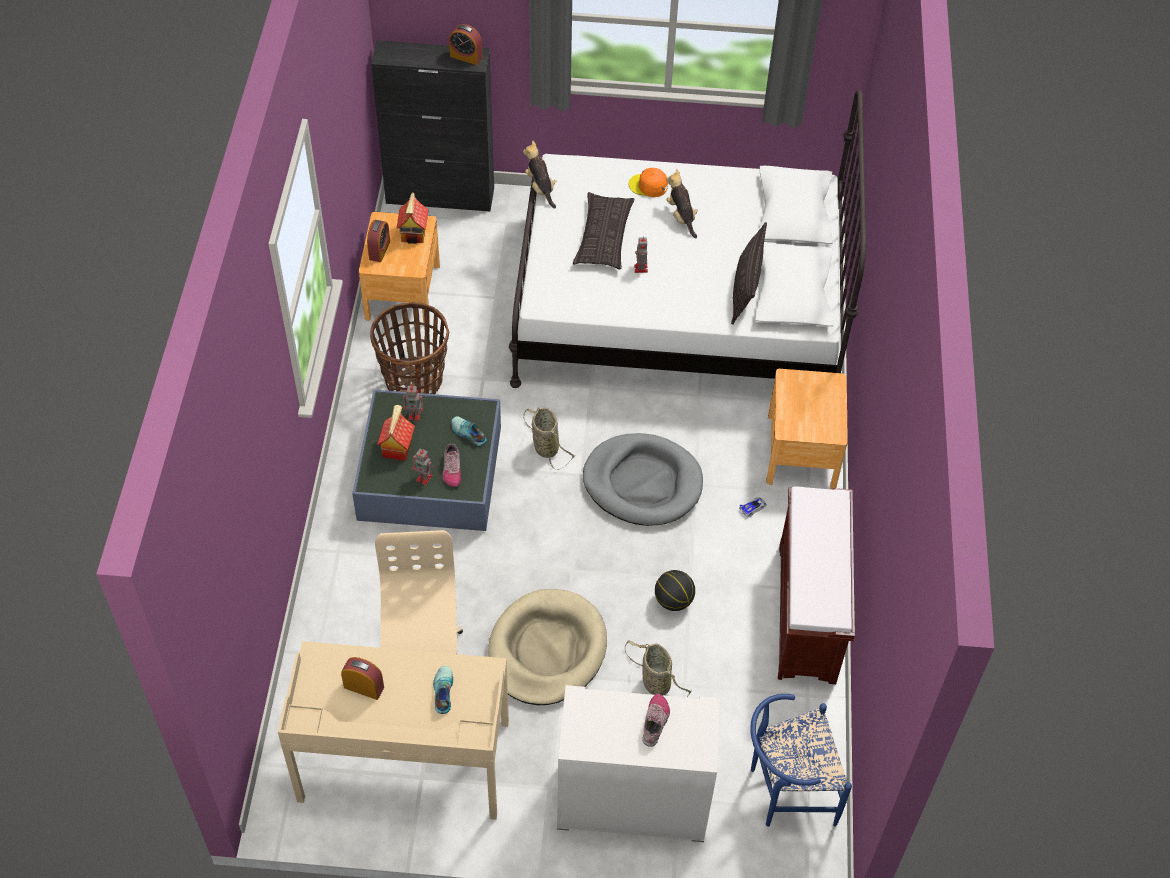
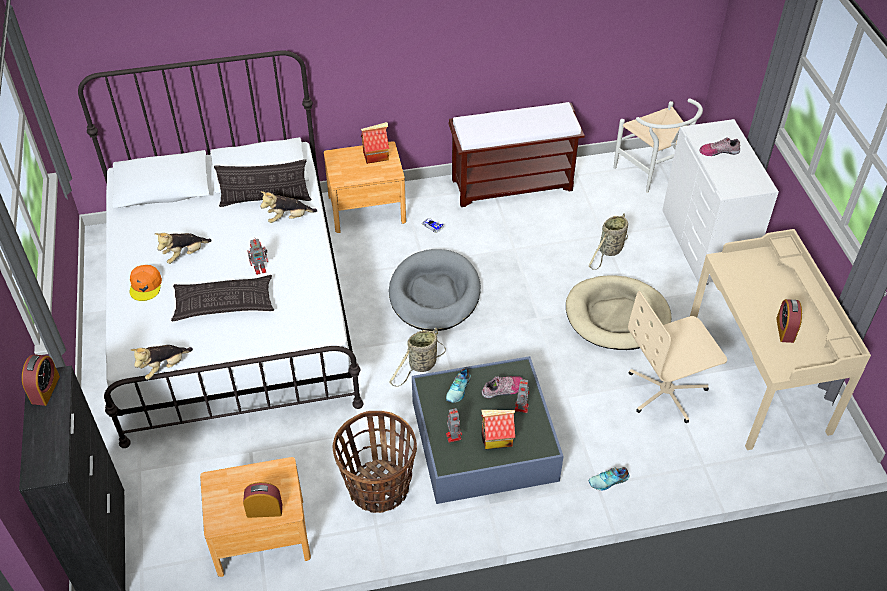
camera: 105 degrees left, 5 degrees down
toy house [397,192,429,244] -> toy house moved to [361,122,389,164]
shoe [433,666,453,714] -> shoe moved to [589,467,629,490]
basketball [655,570,695,611] -> none
blue chair [750,694,852,827] -> white chair [614,99,703,193]
none -> plush toy [260,191,318,223]

